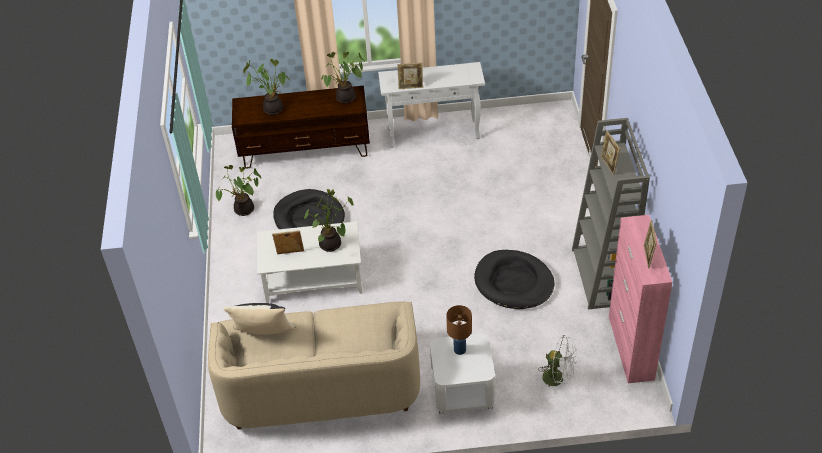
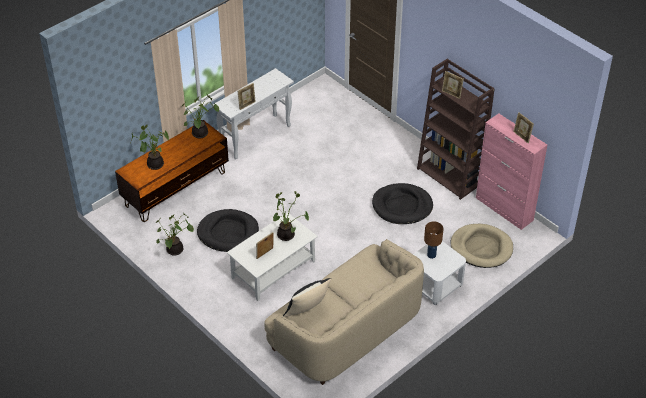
camera: 40 degrees left, 0 degrees up
white fan [538,335,577,394] -> beige dog bed [451,224,513,268]
grey bookcase [572,118,650,309] -> brown bookcase [417,59,495,200]

